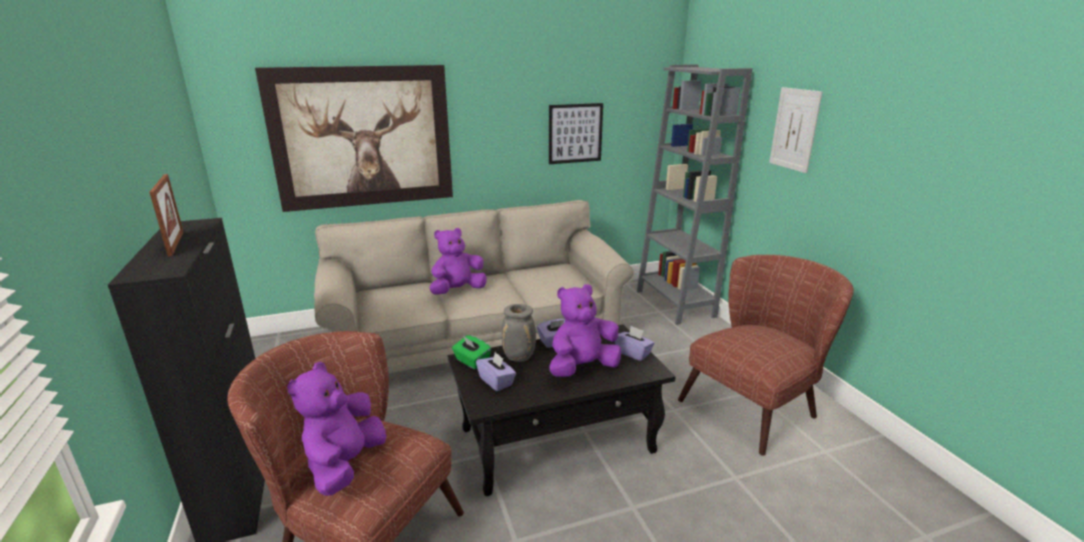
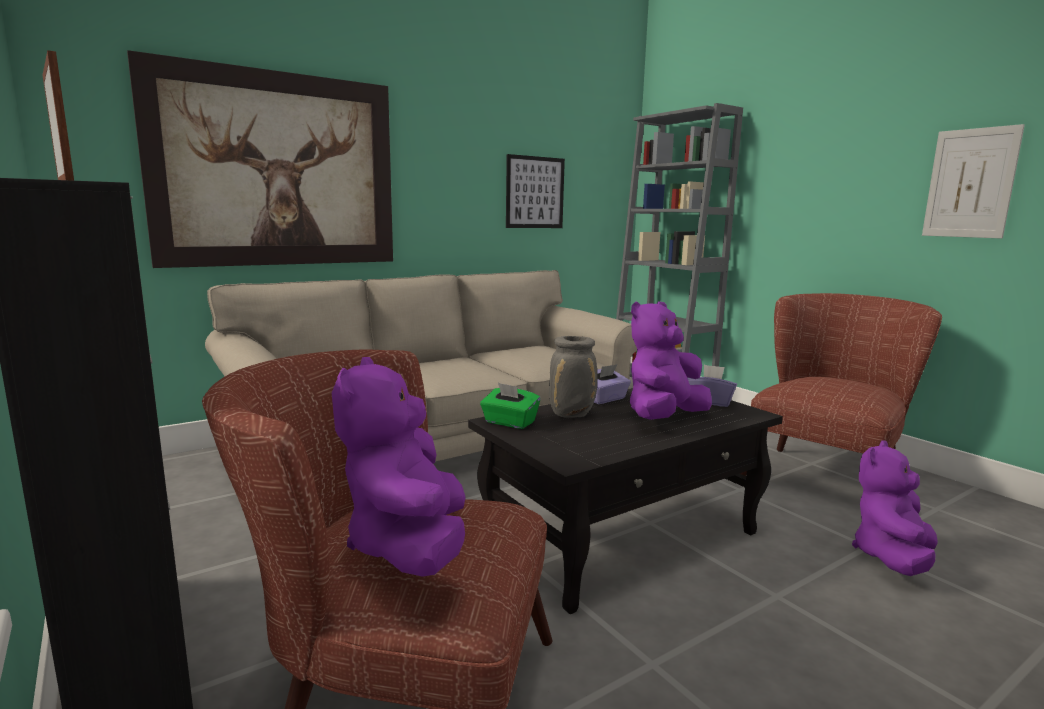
camera: 15 degrees left, 10 degrees down
purple plush toy [429,228,487,295] -> purple plush toy moved to [852,440,938,576]
purple tissue box [476,352,516,391] -> none
picture [769,87,823,173] -> picture moved to [922,124,1025,239]

